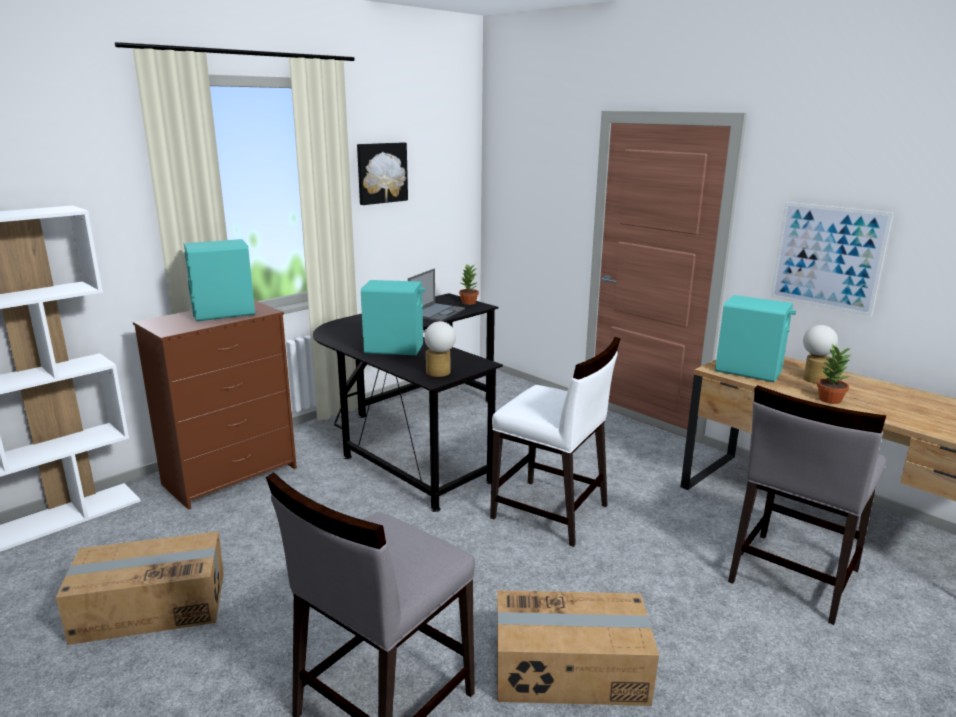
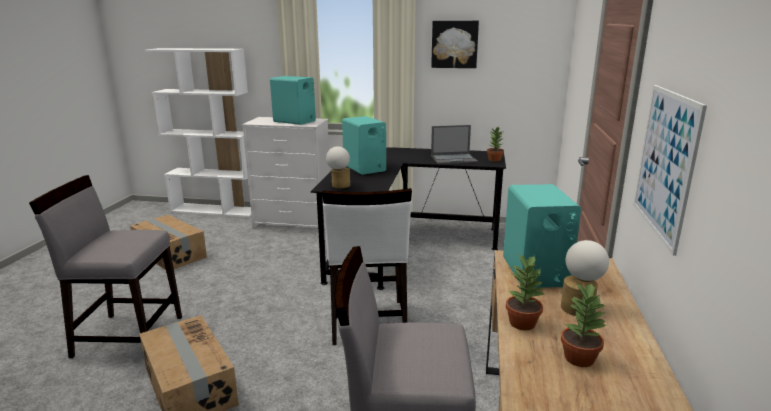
camera: 55 degrees right, 0 degrees up
brown dresser [133,300,297,510] -> white dresser [242,117,330,228]
none -> potted plant [561,282,606,367]

